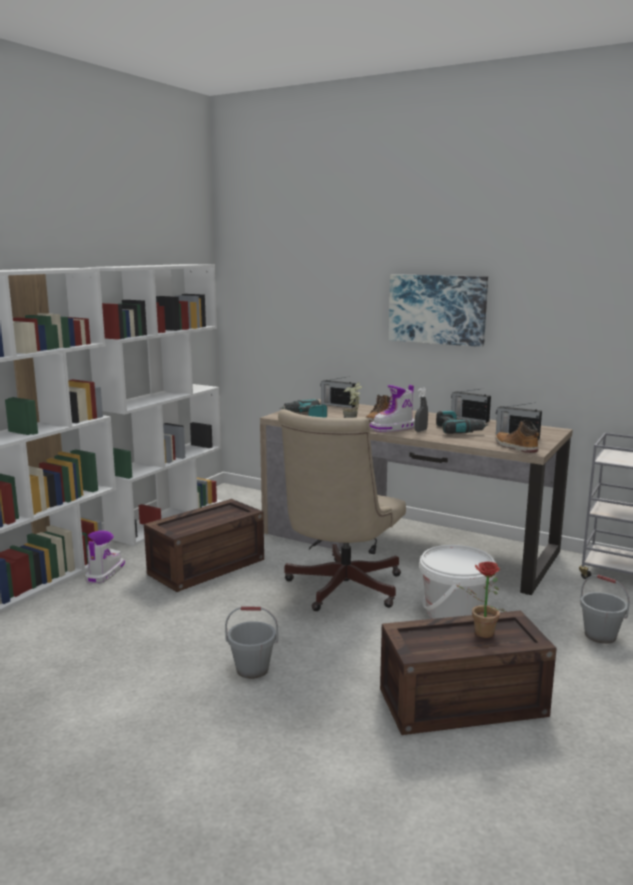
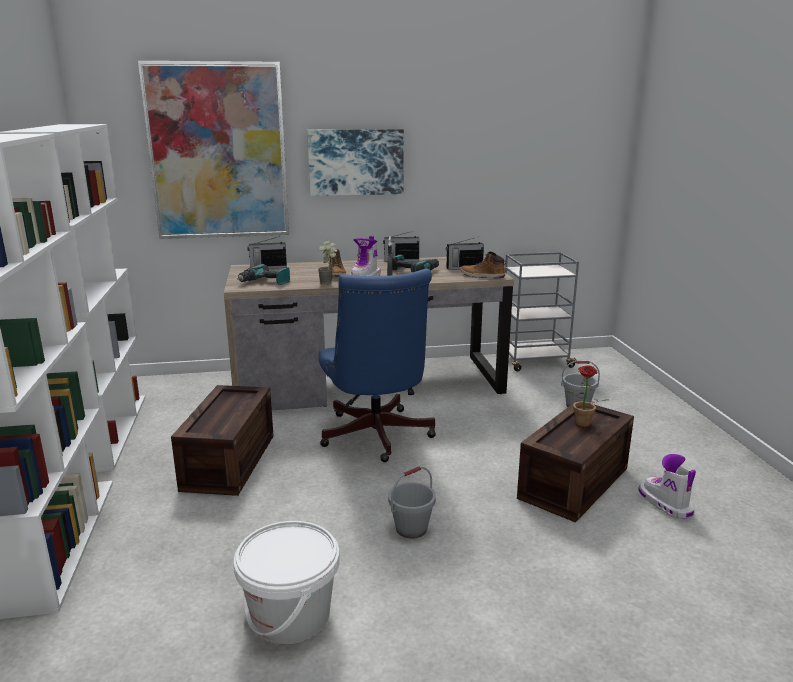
camera: 40 degrees left, 5 degrees up
boot [85,530,125,584] -> boot moved to [638,454,696,519]
beige office chair [278,409,406,611] -> blue office chair [319,269,436,462]
white bucket [419,545,496,619] -> white bucket moved to [234,521,340,644]
none -> picture [138,61,289,239]

